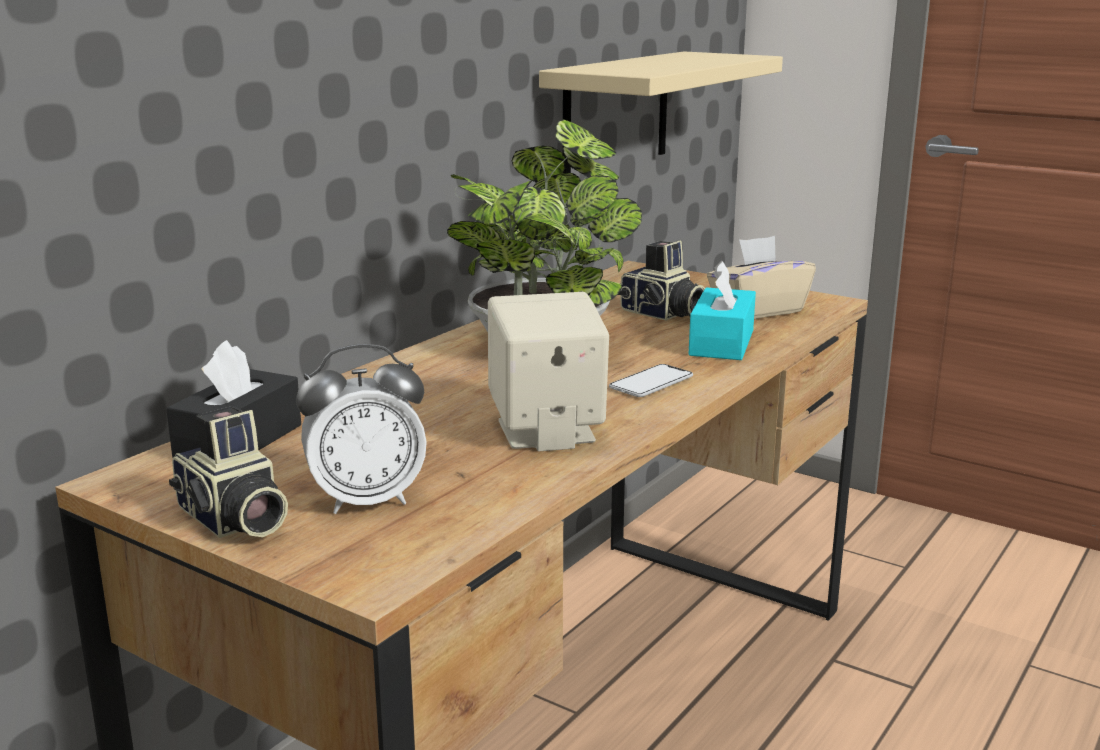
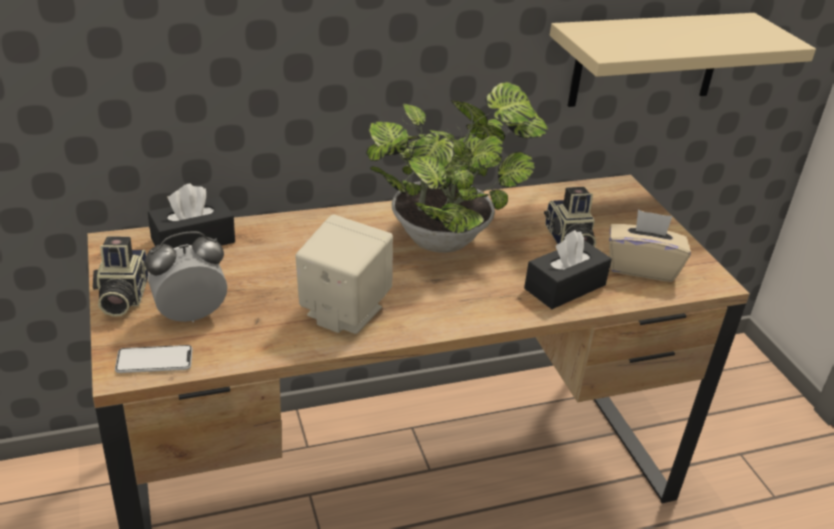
camera: 35 degrees right, 15 degrees up
alarm clock [296,344,427,514] -> alarm clock turned 135 degrees clockwise [145,231,227,322]
phone [609,364,693,397] -> phone moved to [115,345,193,373]
turquoise tissue box [689,261,756,360] -> black tissue box [524,230,612,309]

